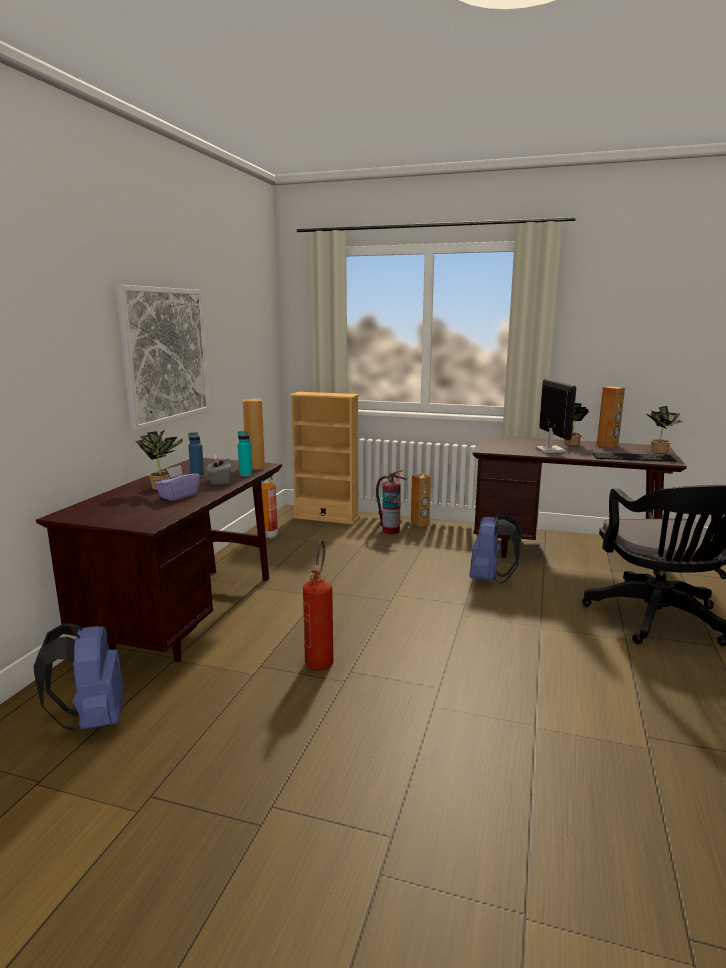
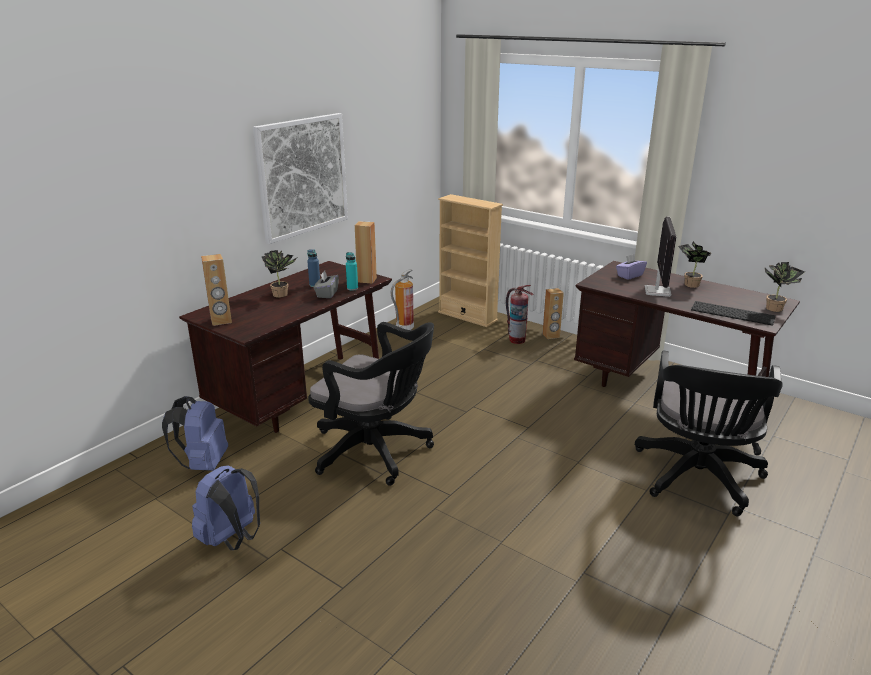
camera: 20 degrees right, 10 degrees up
purple tissue box [155,465,200,501] -> purple tissue box moved to [616,254,647,280]
fire extinguisher [303,540,333,670] -> black office chair [308,322,434,486]
blue backpack [470,513,522,584] -> blue backpack moved to [192,465,260,550]
brown speaker [597,386,625,448] -> brown speaker moved to [201,254,232,326]

